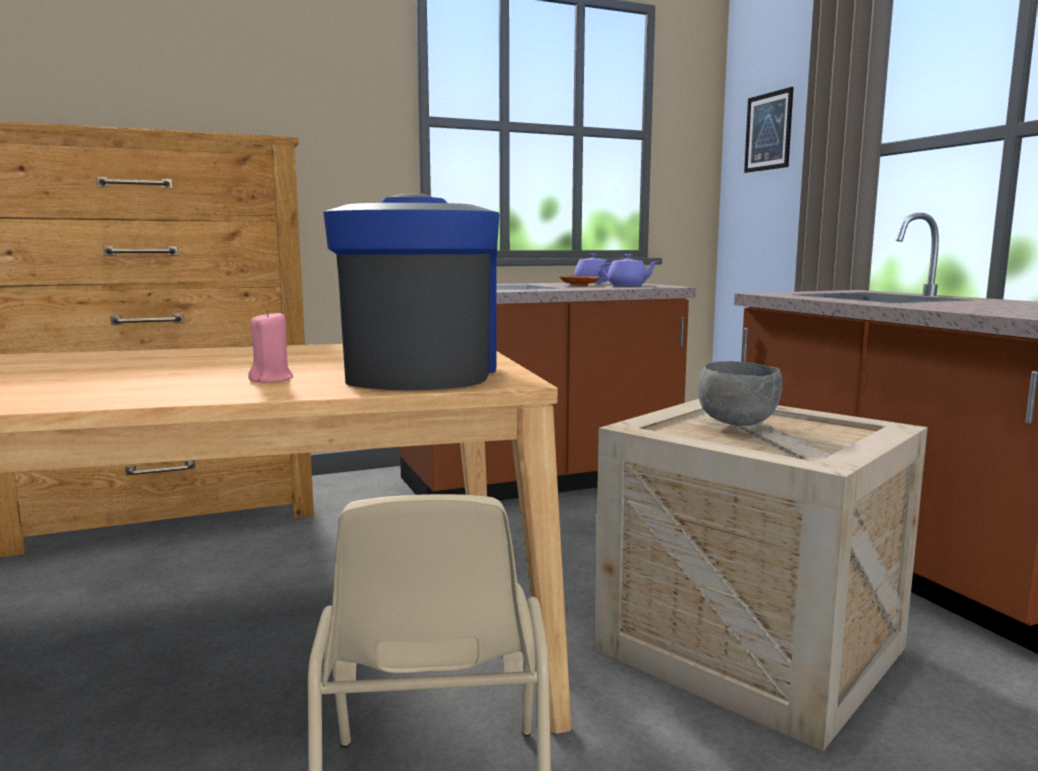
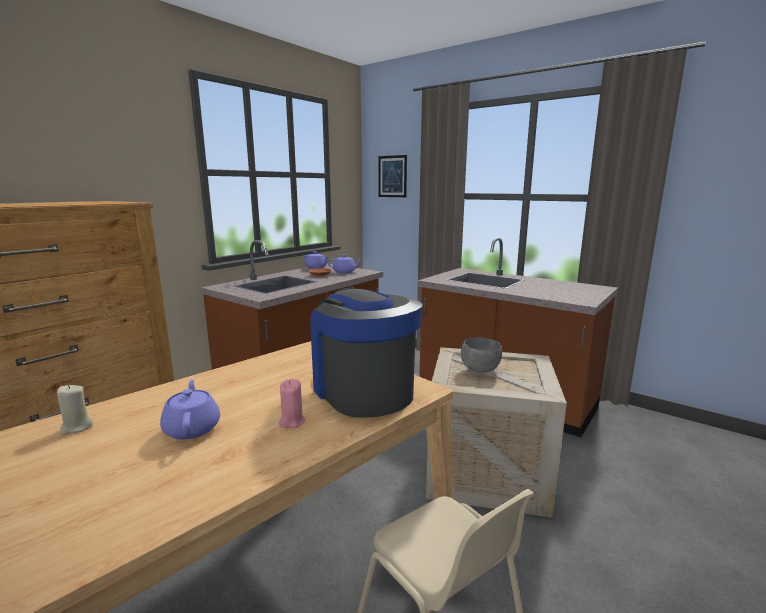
camera: 30 degrees left, 5 degrees up
none -> beige candle [57,385,93,435]
none -> purple teapot [160,380,220,440]

